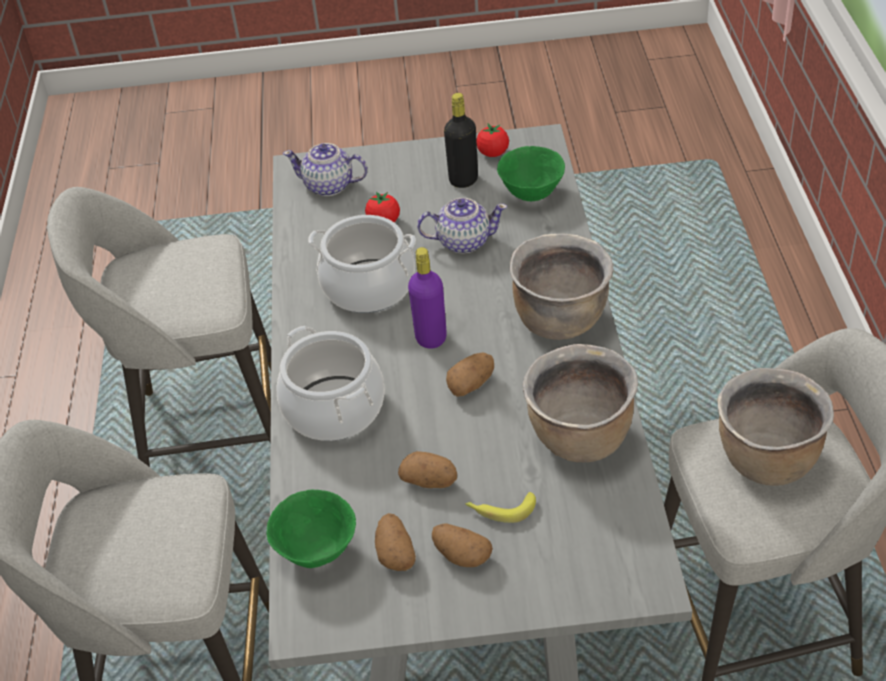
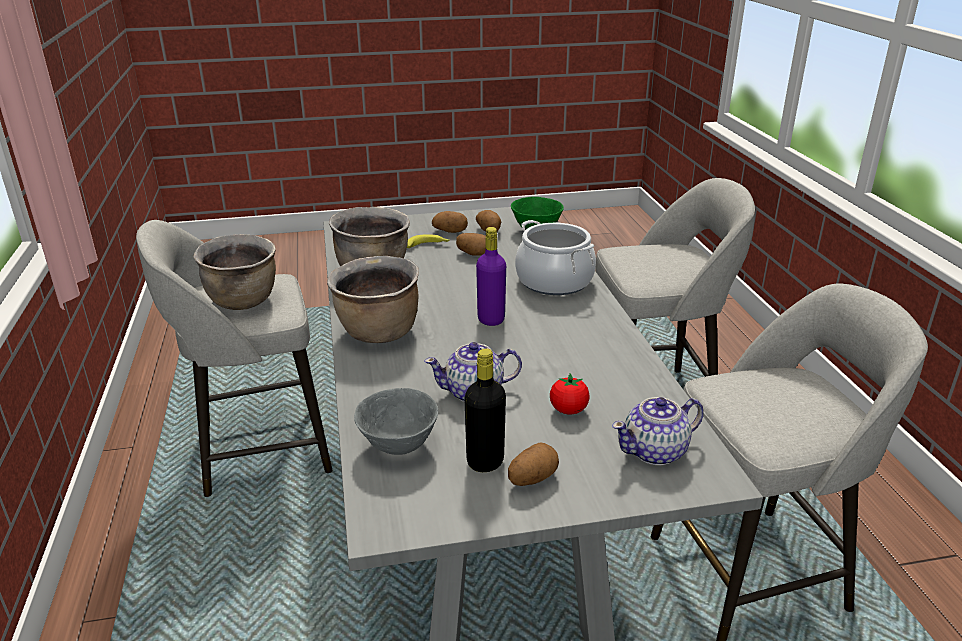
camera: 170 degrees right, 15 degrees down
teapot [283,143,368,196] -> teapot turned 150 degrees clockwise [612,397,703,465]
cooking pot [308,215,416,313] -> none
potato [446,352,494,397] -> potato moved to [508,442,559,486]
tomato [476,124,509,157] -> none
green bowl [497,146,565,201] -> grey bowl [354,388,438,455]

